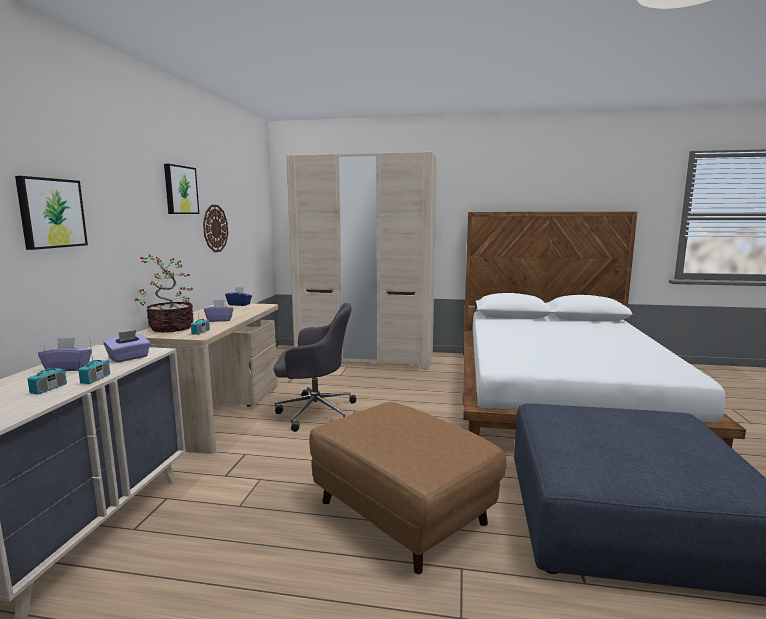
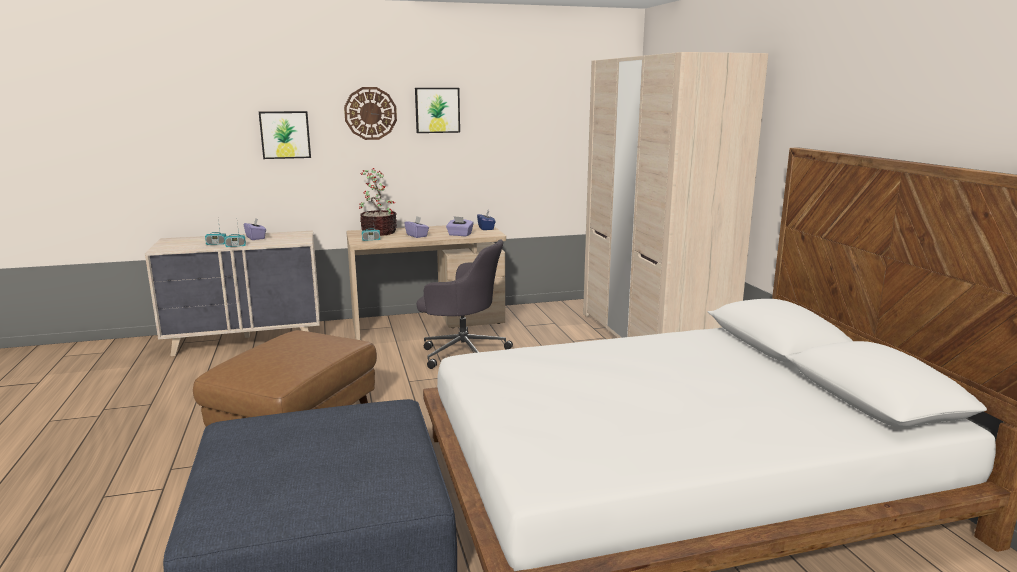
camera: 65 degrees right, 5 degrees up
purple tissue box [103,330,151,363] -> purple tissue box moved to [446,216,474,236]
wall clock [203,205,228,252] -> wall clock moved to [344,87,397,140]
grey office chair [274,303,356,432] -> grey office chair turned 45 degrees counterclockwise [417,239,513,369]

